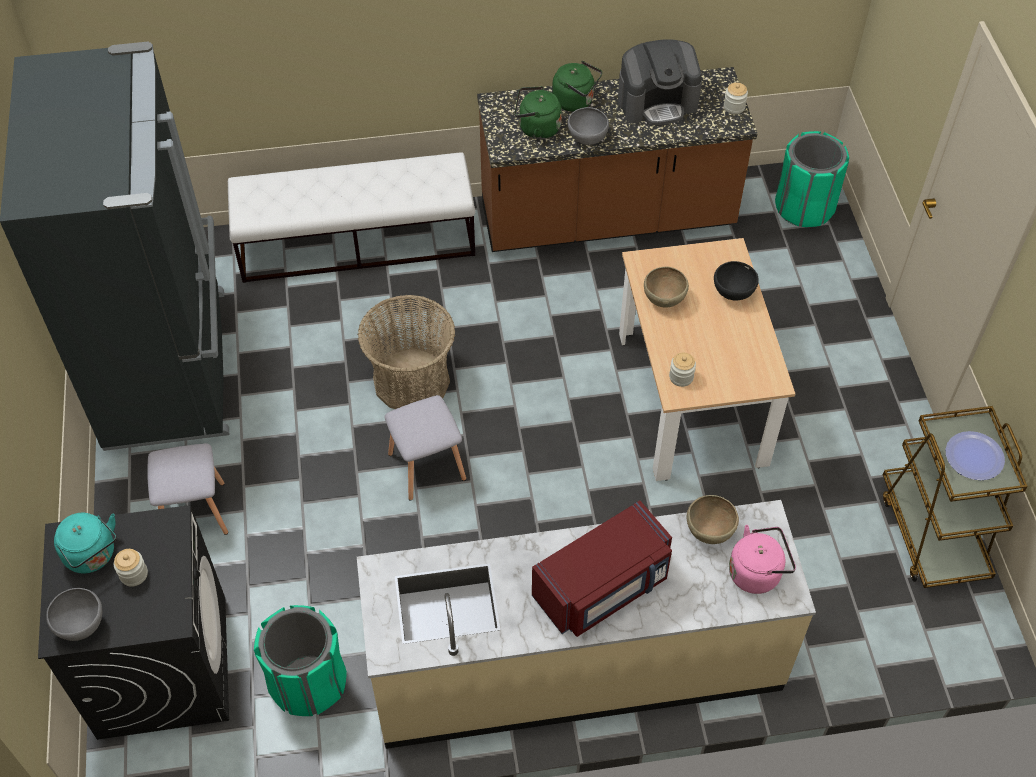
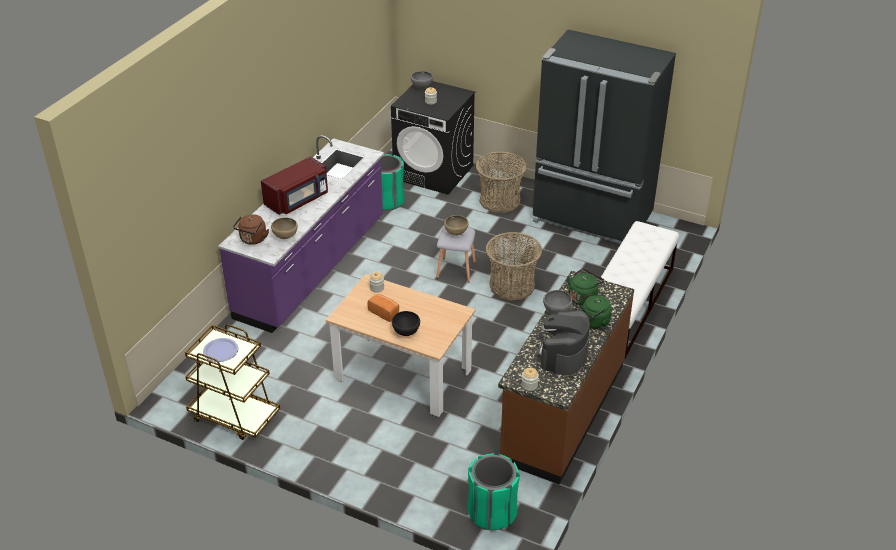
camera: 125 degrees right, 15 degrees down
turquoise kettle [54,513,116,574] -> none
grey stool [147,443,228,535] -> basket [476,152,527,213]
beige counter [357,500,816,749] -> purple counter [218,136,384,333]
red microwave [532,501,672,637] -> red microwave turned 135 degrees counterclockwise [261,156,328,215]
brown bowl [644,267,689,308] -> brown bowl moved to [444,215,468,236]
pink kettle [729,525,796,594] -> brown kettle [233,214,269,245]
none -> bread [368,294,399,322]

